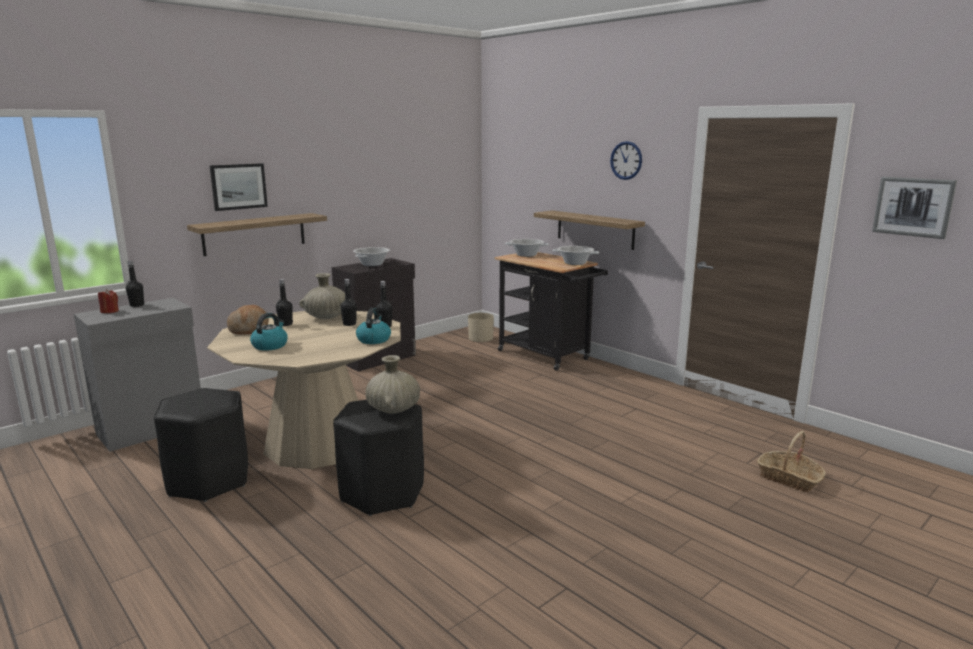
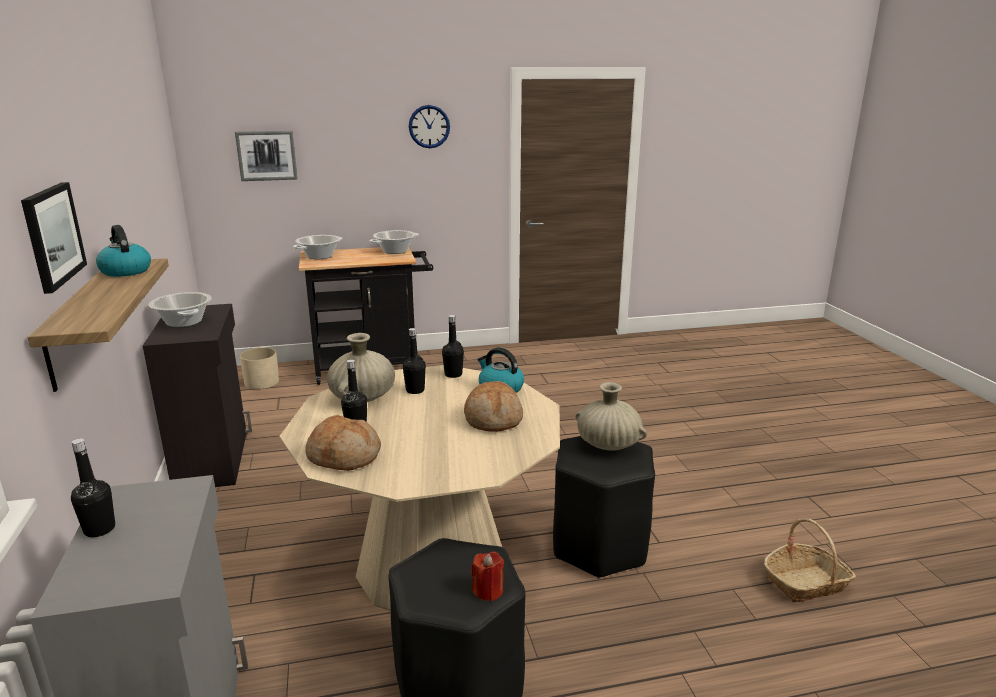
camera: 60 degrees left, 5 degrees up
red candle [98,289,119,313] -> red candle moved to [471,552,504,601]
kettle [250,313,288,351] -> kettle moved to [96,225,151,277]
shelf [534,210,645,250] -> none
basket [757,431,826,492] -> basket moved to [764,518,856,602]
picture [872,177,957,239] -> picture moved to [235,131,298,181]
none -> bread [464,381,523,432]

